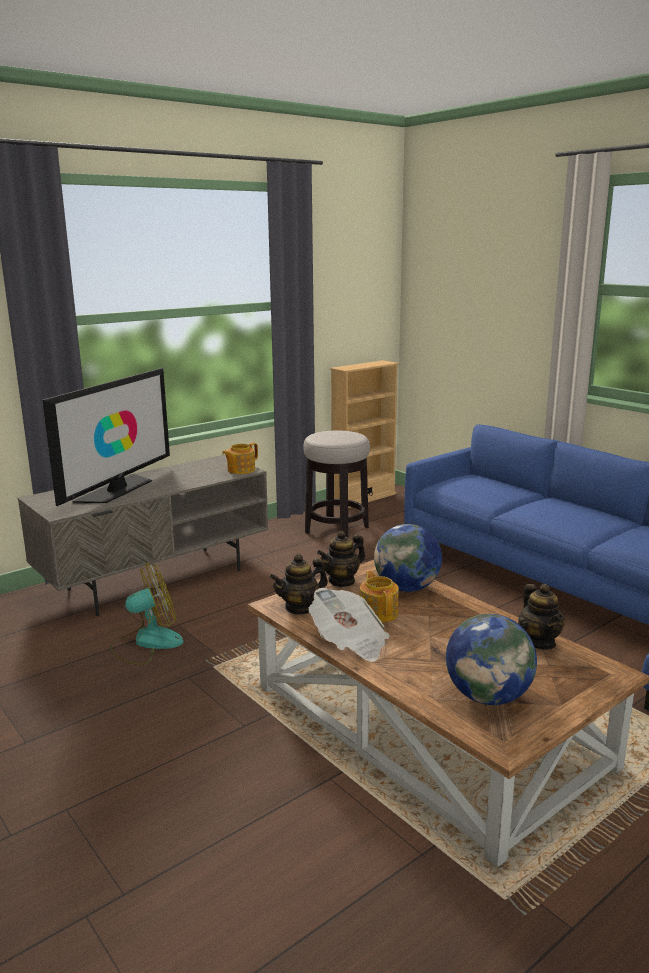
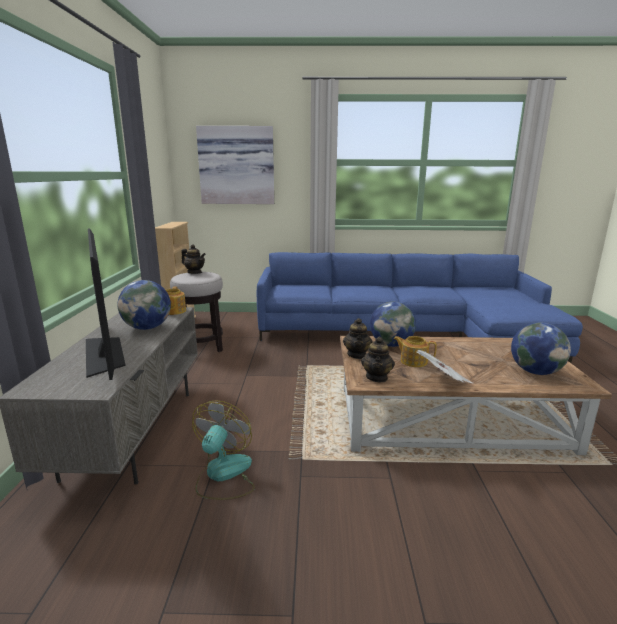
camera: 50 degrees left, 0 degrees up
teapot [518,584,565,650] -> teapot moved to [181,245,206,274]
none -> globe [117,280,171,330]
none -> picture [196,126,274,204]

